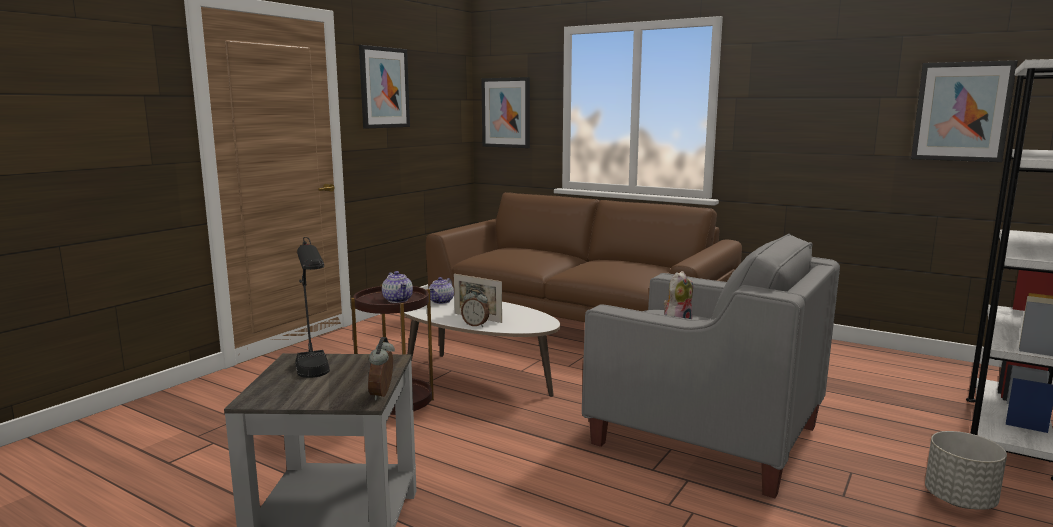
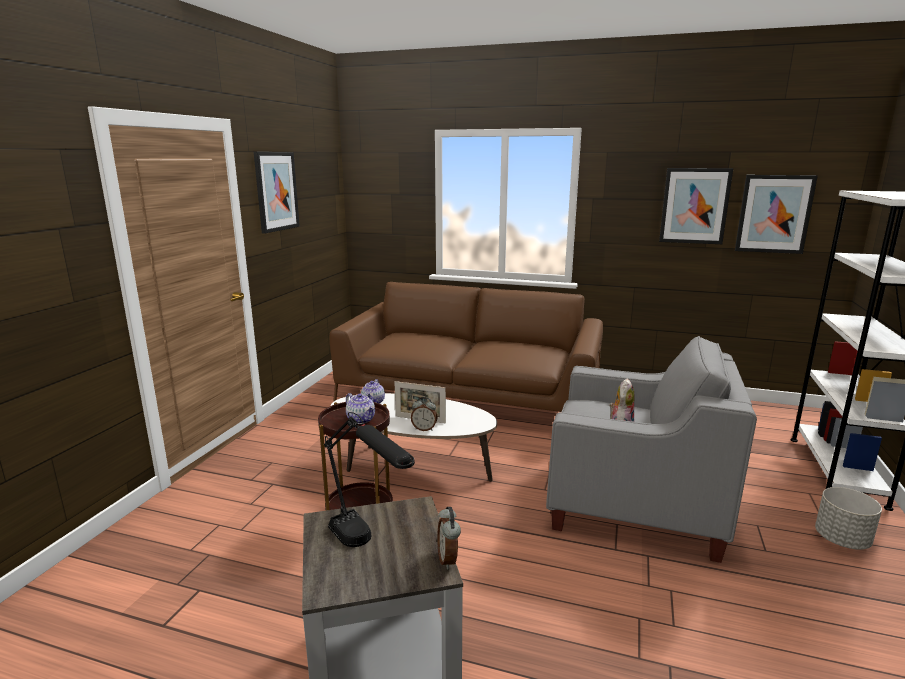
camera: 15 degrees left, 5 degrees up
picture [481,77,530,148] -> picture moved to [659,168,733,244]

